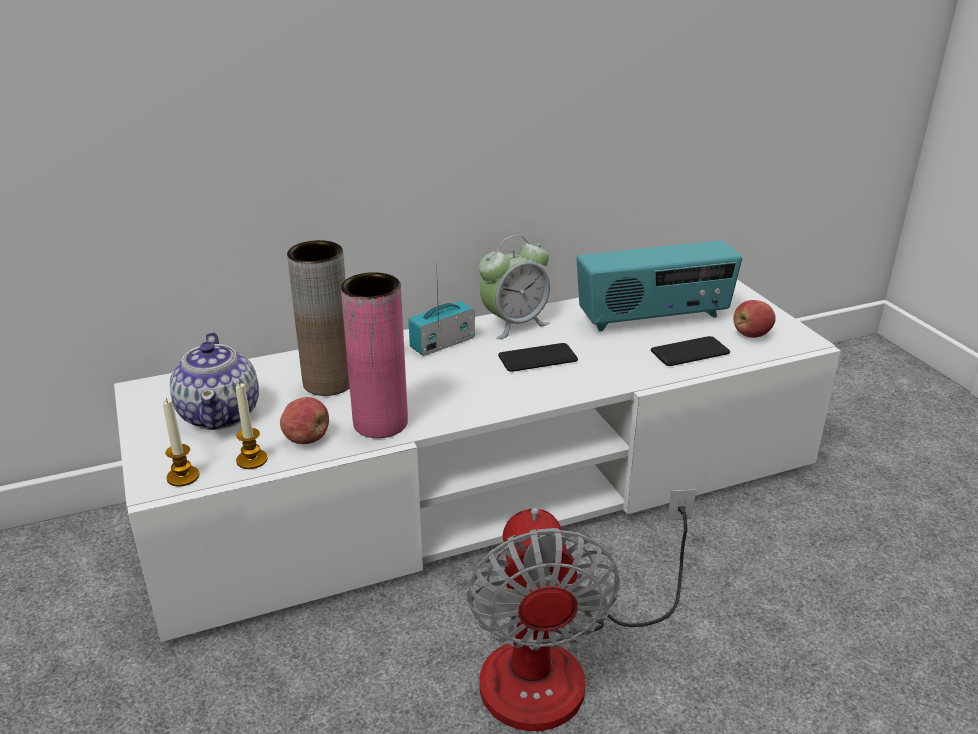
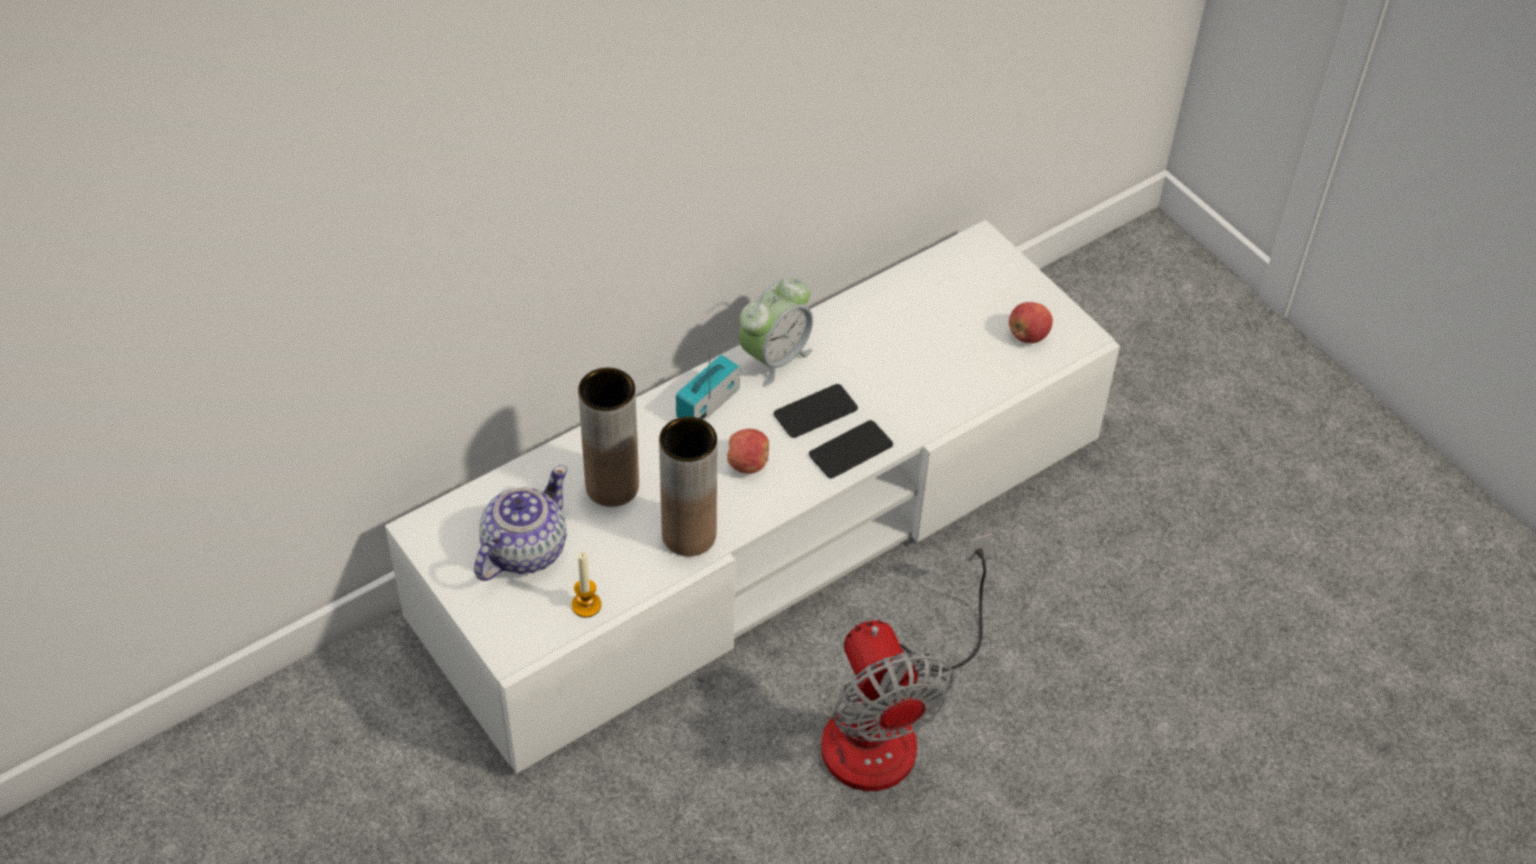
camera: 15 degrees left, 20 degrees up
candle [163,398,199,487] -> none
teapot [170,332,259,430] -> teapot turned 120 degrees counterclockwise [474,465,567,581]
apple [280,397,329,444] -> apple moved to [727,429,769,474]
pink vase [341,272,408,438] -> brown vase [659,417,717,556]
radio [577,240,742,331] -> none
phone [651,336,730,366] -> phone moved to [809,420,893,478]

